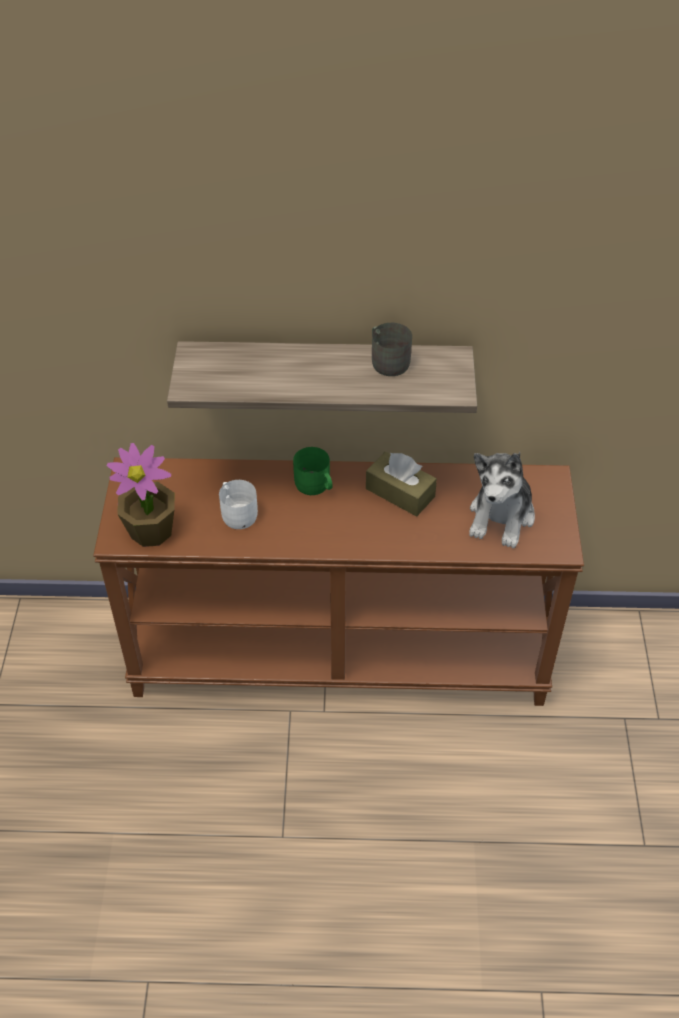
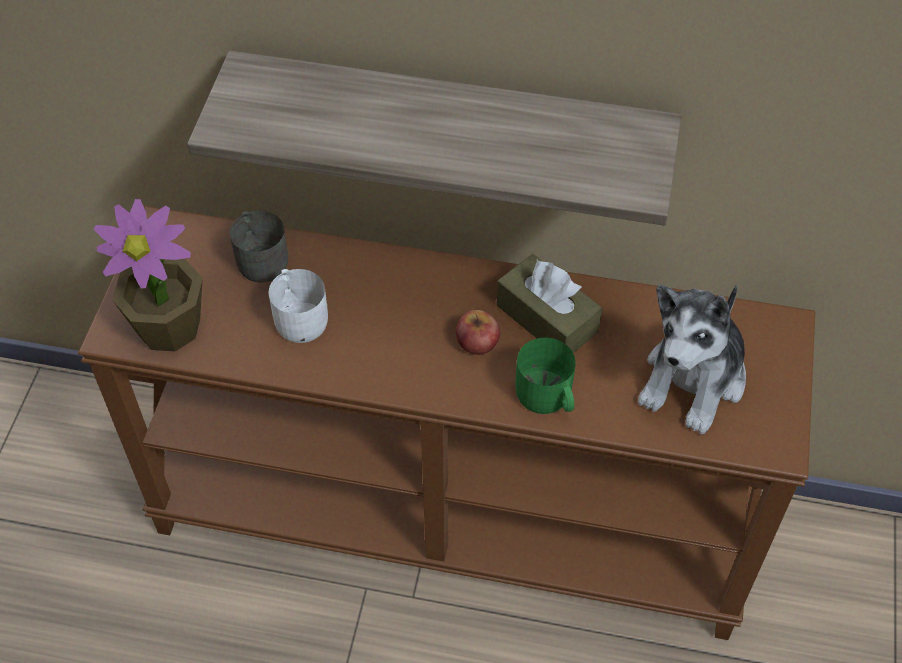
camera: 10 degrees right, 5 degrees up
green mug [293,447,333,495] -> green mug moved to [515,338,576,414]
grey mug [372,323,412,376] -> grey mug moved to [230,210,288,283]
none -> apple [456,310,500,355]

